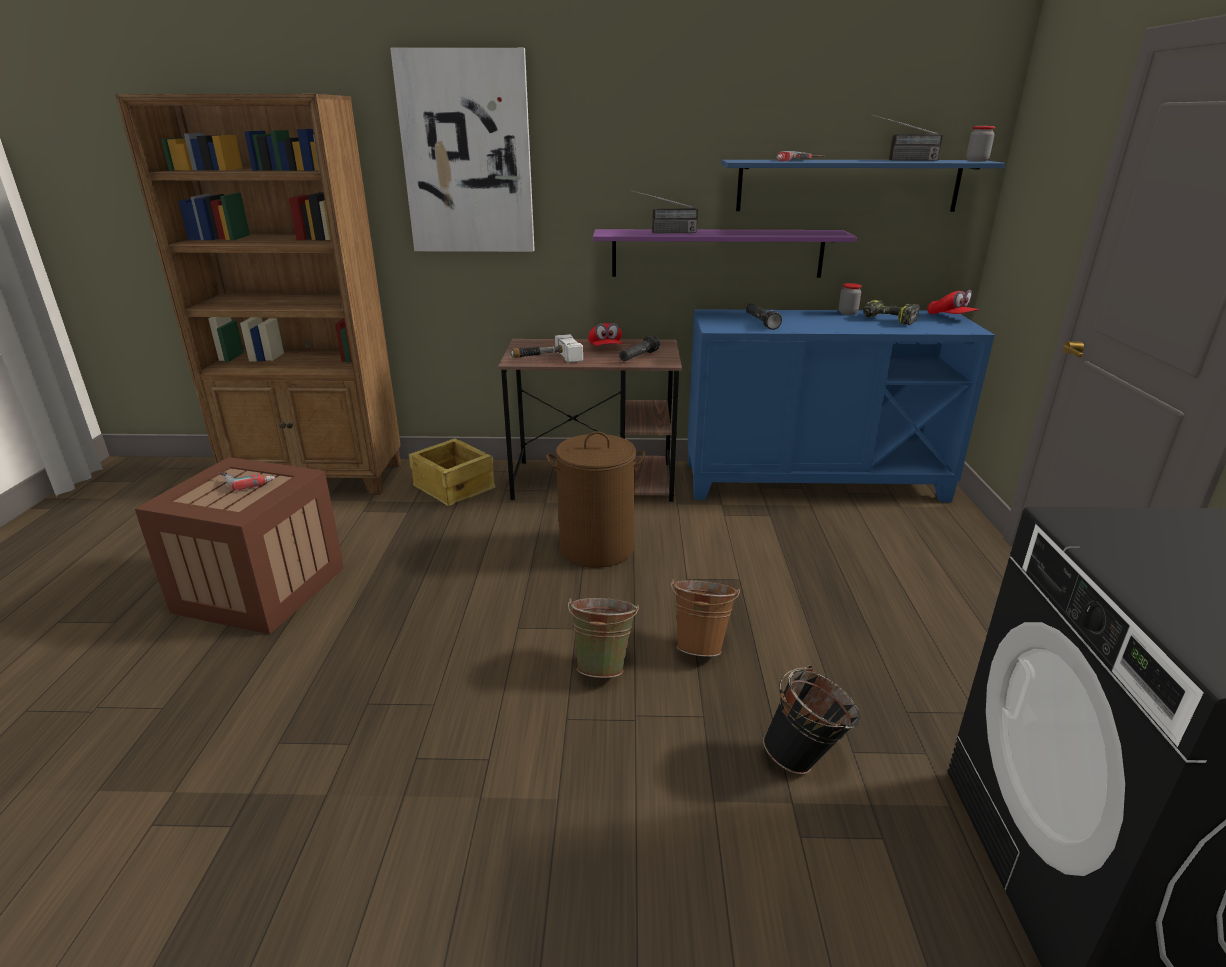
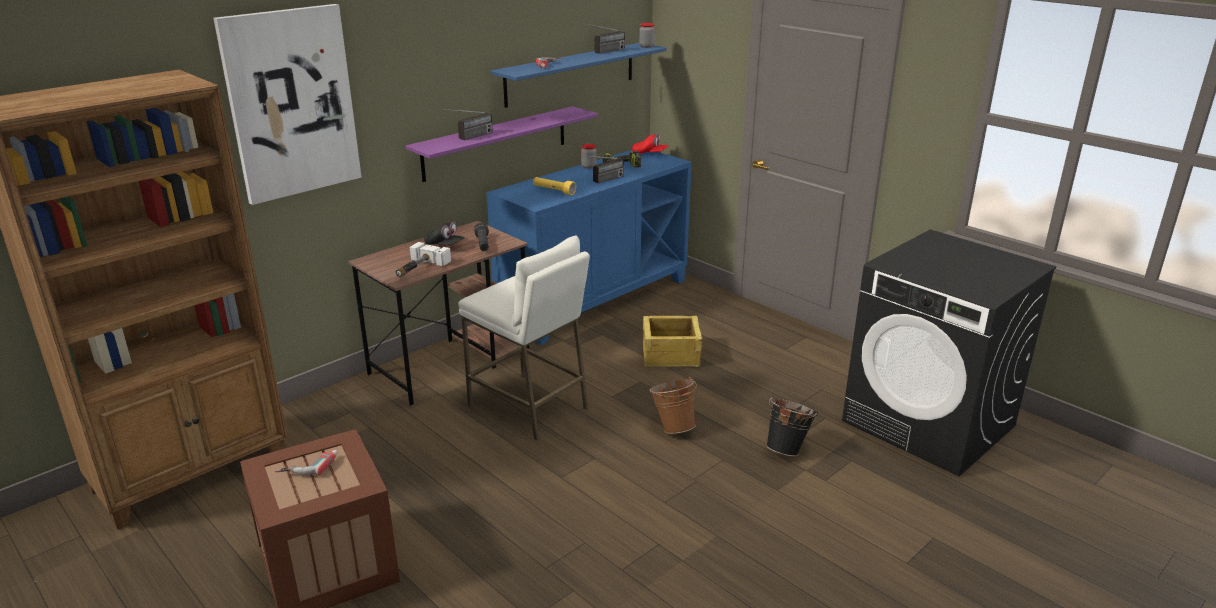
camera: 45 degrees left, 0 degrees up
crate [409,439,496,506] -> crate moved to [643,316,702,367]
brown laundry basket [546,432,645,568] -> white stool [458,236,590,440]
green bucket [568,598,639,678] -> none
red cap [588,323,622,346] -> black cap [424,222,465,245]
black flashlight [746,303,782,330] -> yellow flashlight [533,177,576,195]
none -> radio [585,156,624,184]

